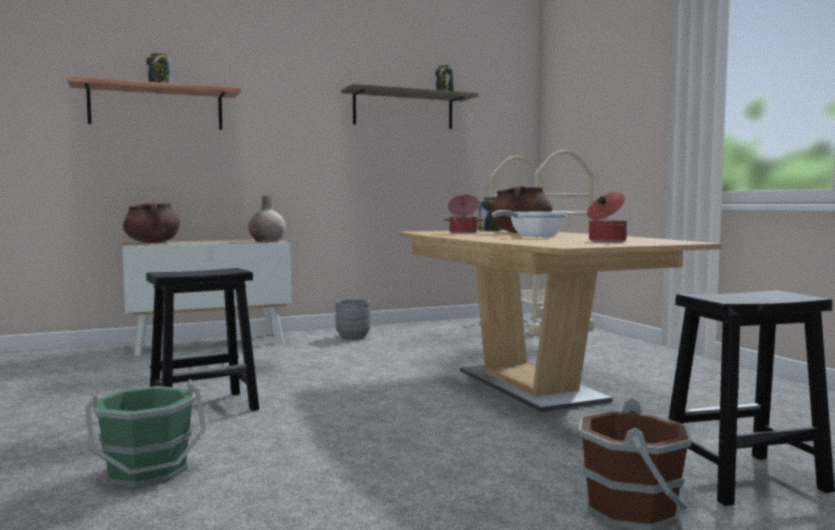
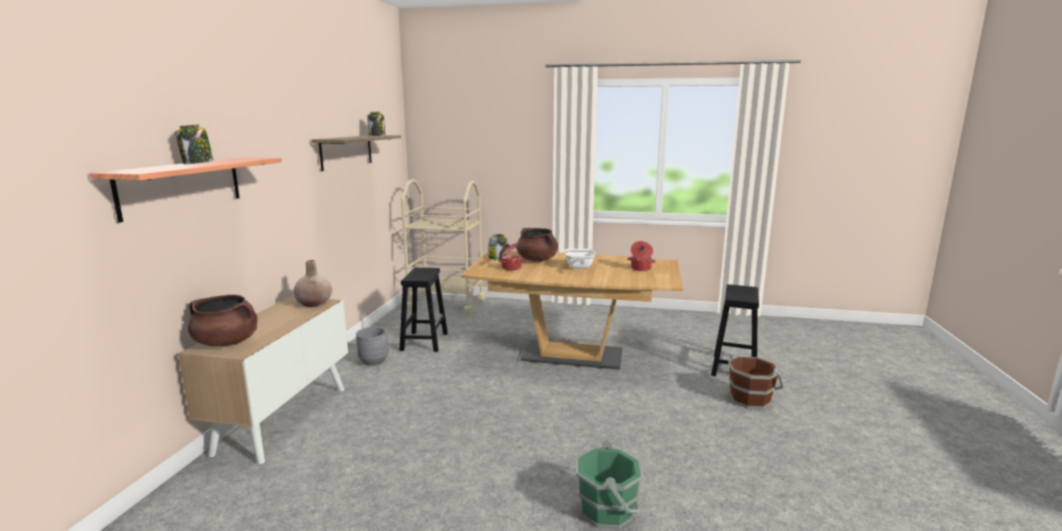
camera: 55 degrees left, 10 degrees up
black stool [146,268,259,411] -> black stool moved to [399,268,448,352]

